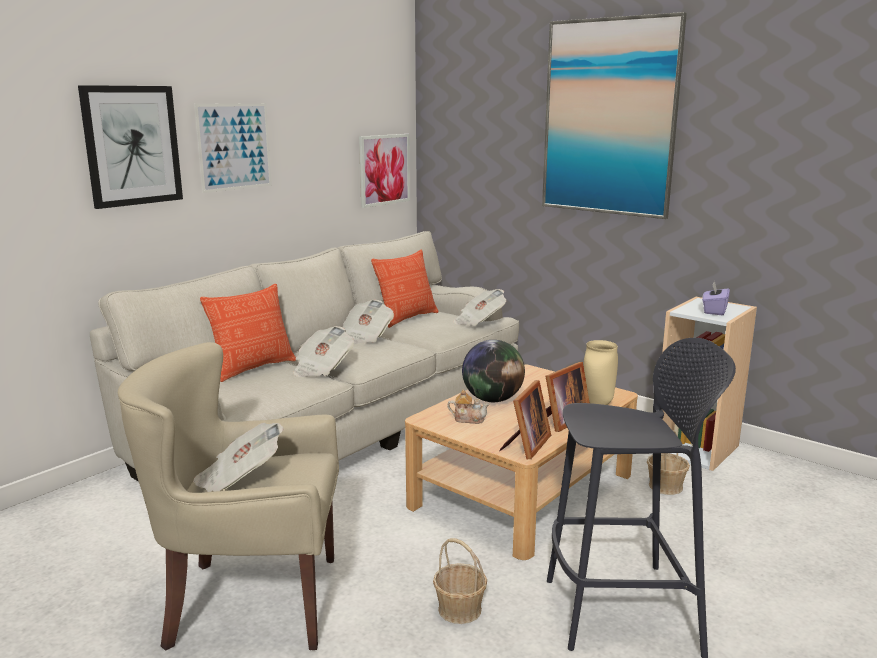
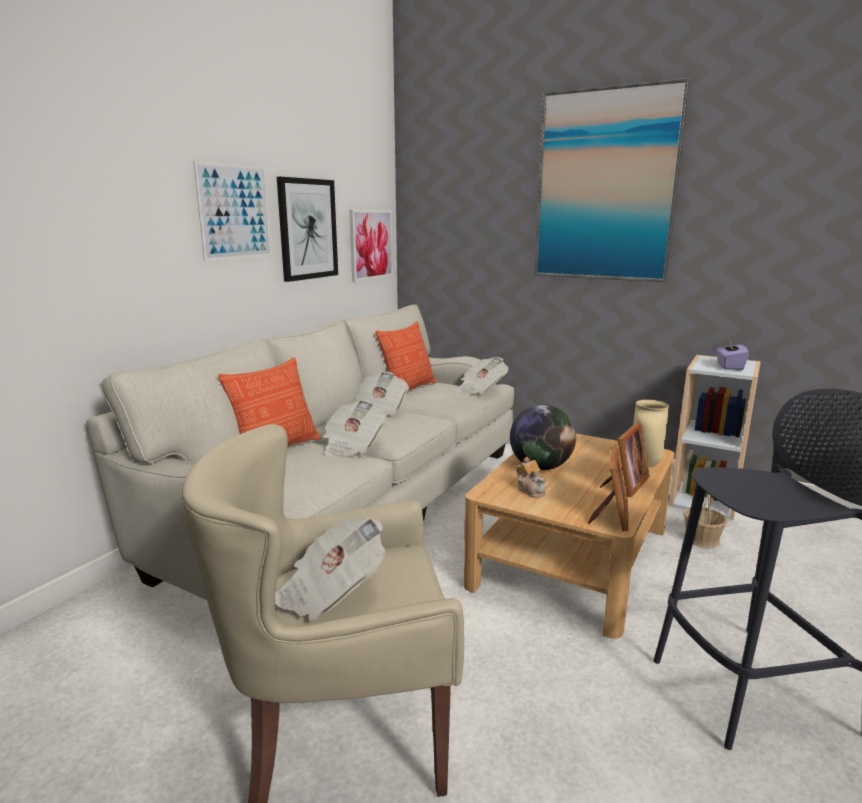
camera: 10 degrees left, 0 degrees up
picture [78,85,183,209] -> picture moved to [277,177,338,282]
basket [433,538,487,624] -> none
teapot [447,390,489,424] -> teapot turned 60 degrees clockwise [516,457,546,498]

